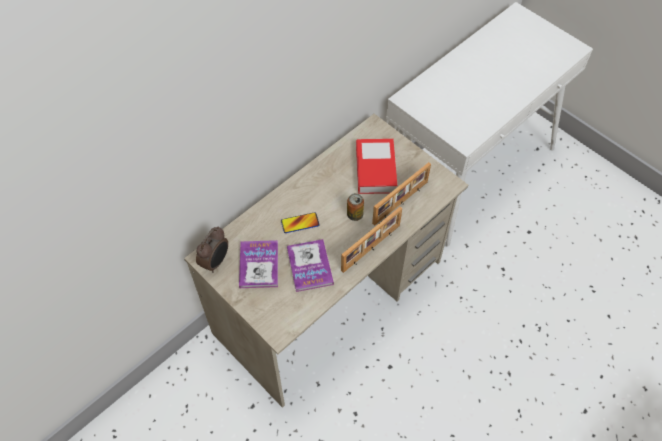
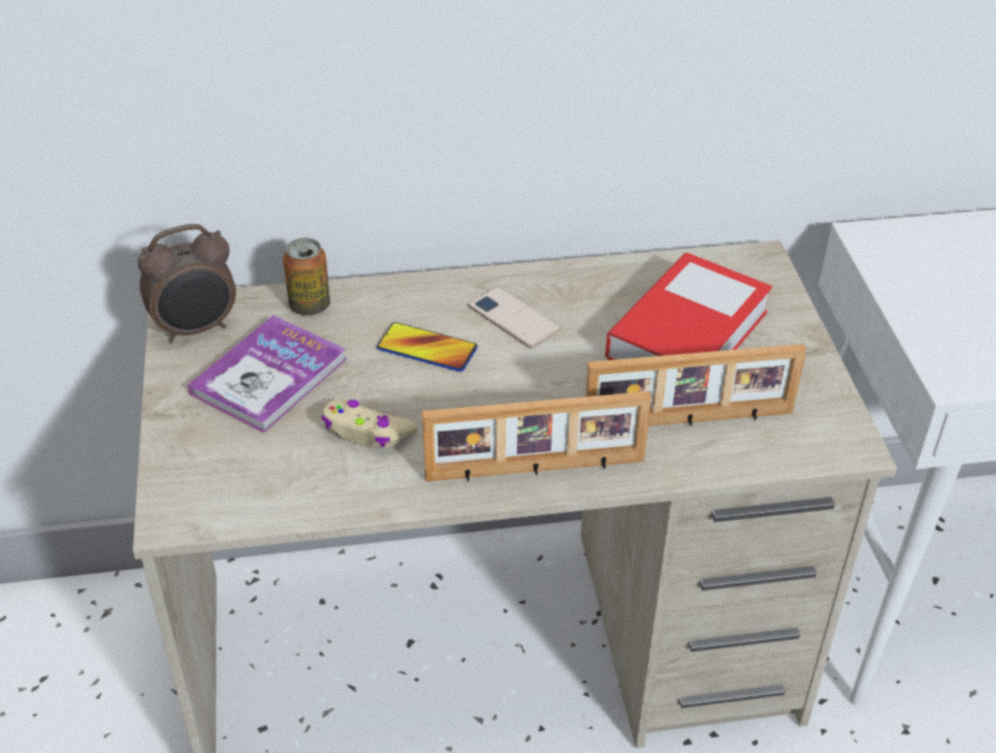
camera: 35 degrees right, 15 degrees down
book [287,239,334,292] -> beige game controller [321,399,418,448]
can [347,193,364,221] -> can moved to [283,238,330,316]
none -> phone [468,286,560,348]

